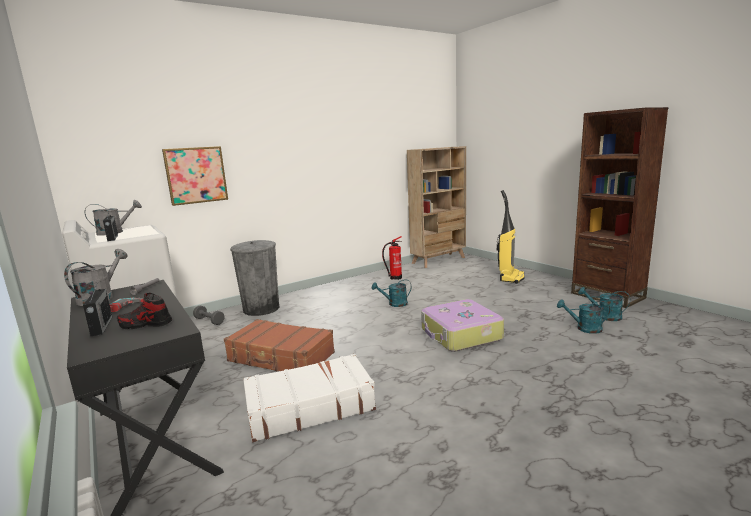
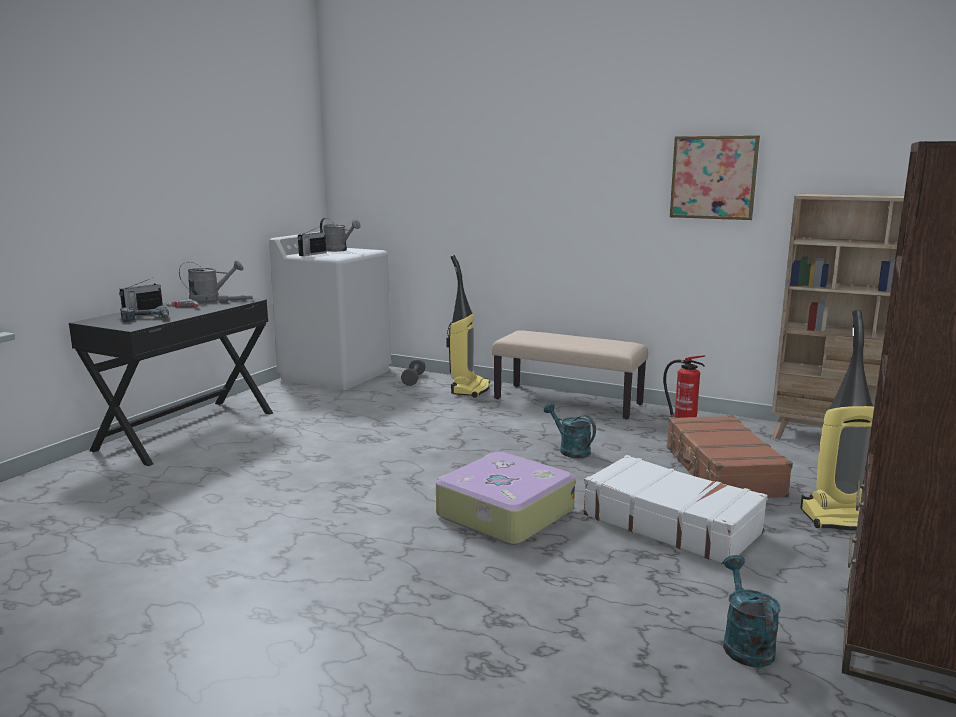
camera: 60 degrees right, 0 degrees up
shoe [117,293,172,329] -> power drill [120,305,169,322]
picture [162,146,228,206] -> picture moved to [670,135,760,220]
brown suitcase [224,319,335,372] -> brown suitcase moved to [666,415,793,498]
grey trash can [230,240,280,316] -> vacuum cleaner [446,255,490,398]
white suitcase [243,354,376,442] -> white suitcase moved to [583,455,767,565]
turquoise watering can [557,299,610,334] -> none
none -> beige bench [492,331,648,419]

